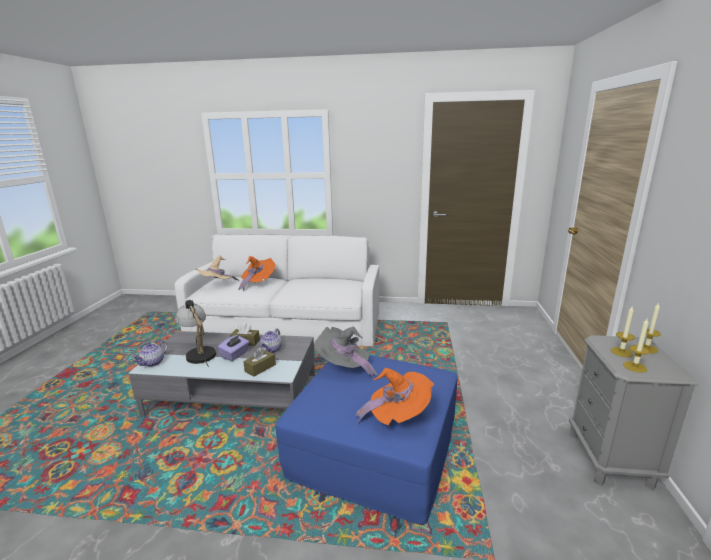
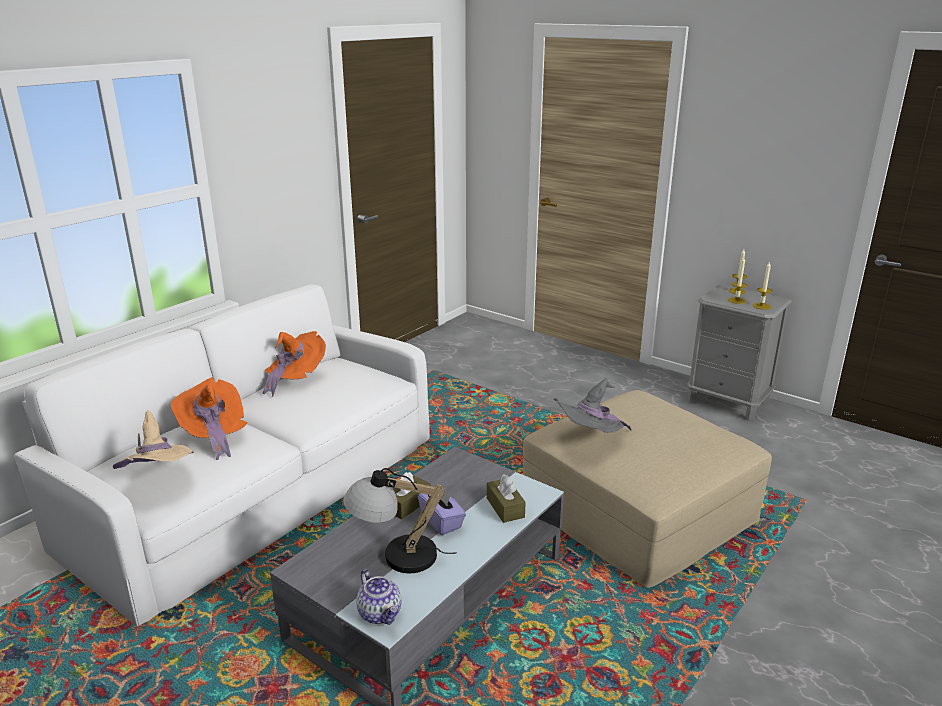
camera: 60 degrees left, 5 degrees up
teapot [260,329,282,353] -> none
blue ottoman [276,355,458,525] -> beige ottoman [523,390,772,588]
orange hat [355,368,434,426] -> orange hat moved to [263,331,326,396]

